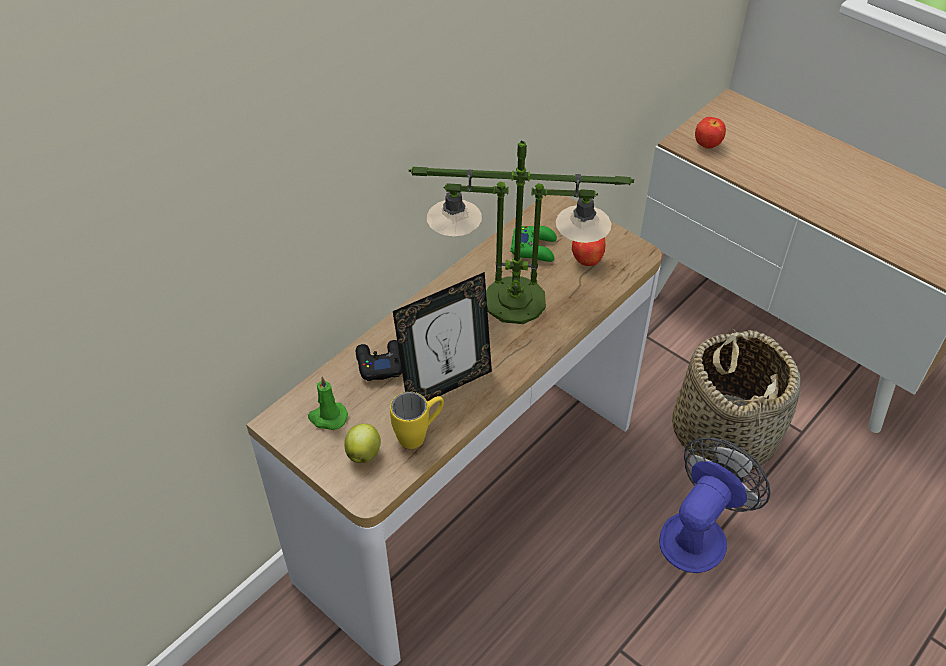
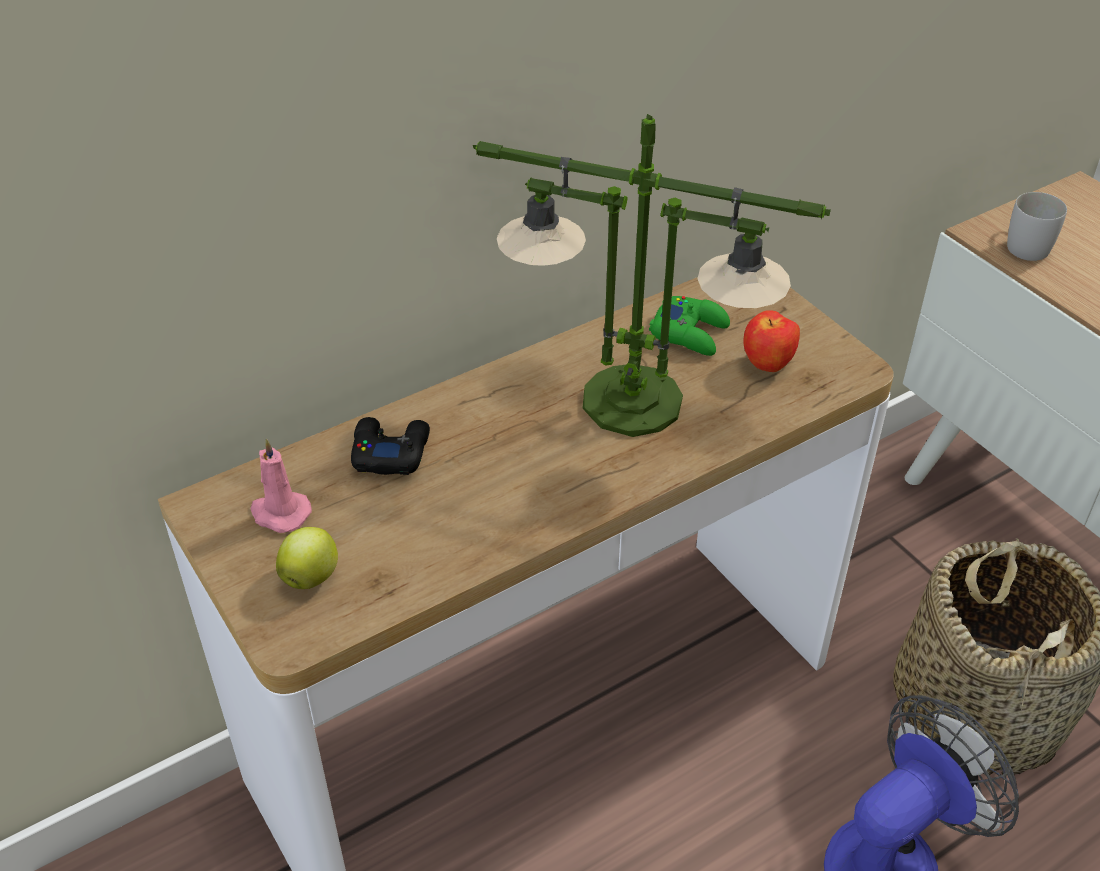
camera: 15 degrees right, 5 degrees down
green candle [308,377,348,430] -> pink candle [251,439,312,533]
yellow mug [390,392,444,449] -> none
picture frame [393,272,492,401] -> none
apple [695,117,726,149] -> white mug [1007,192,1067,261]

